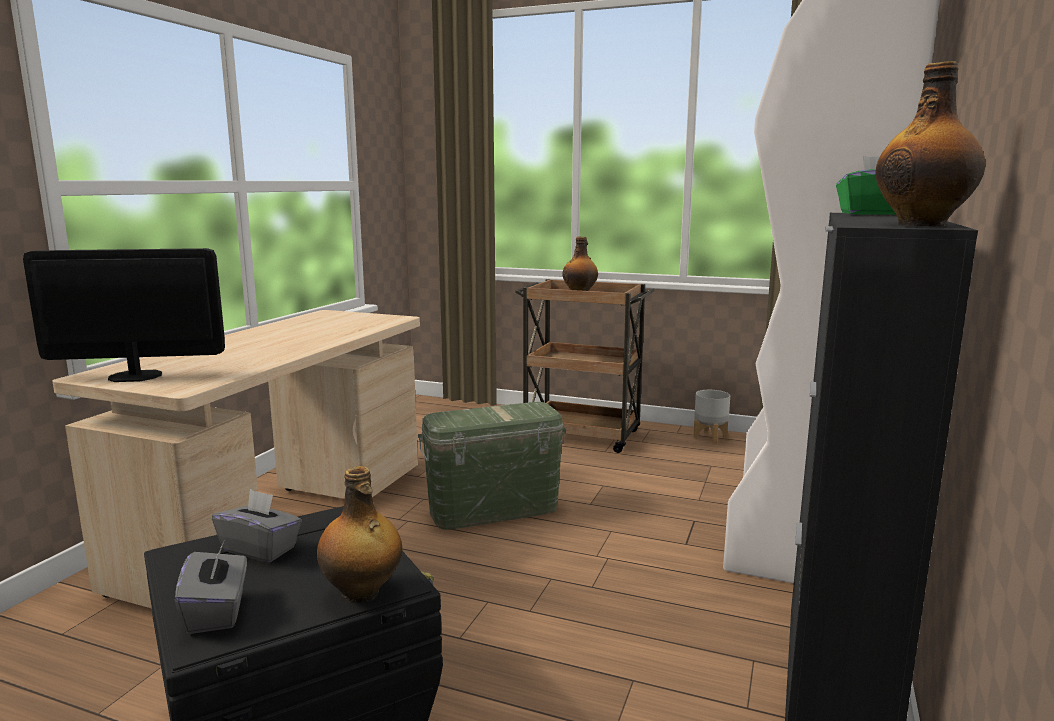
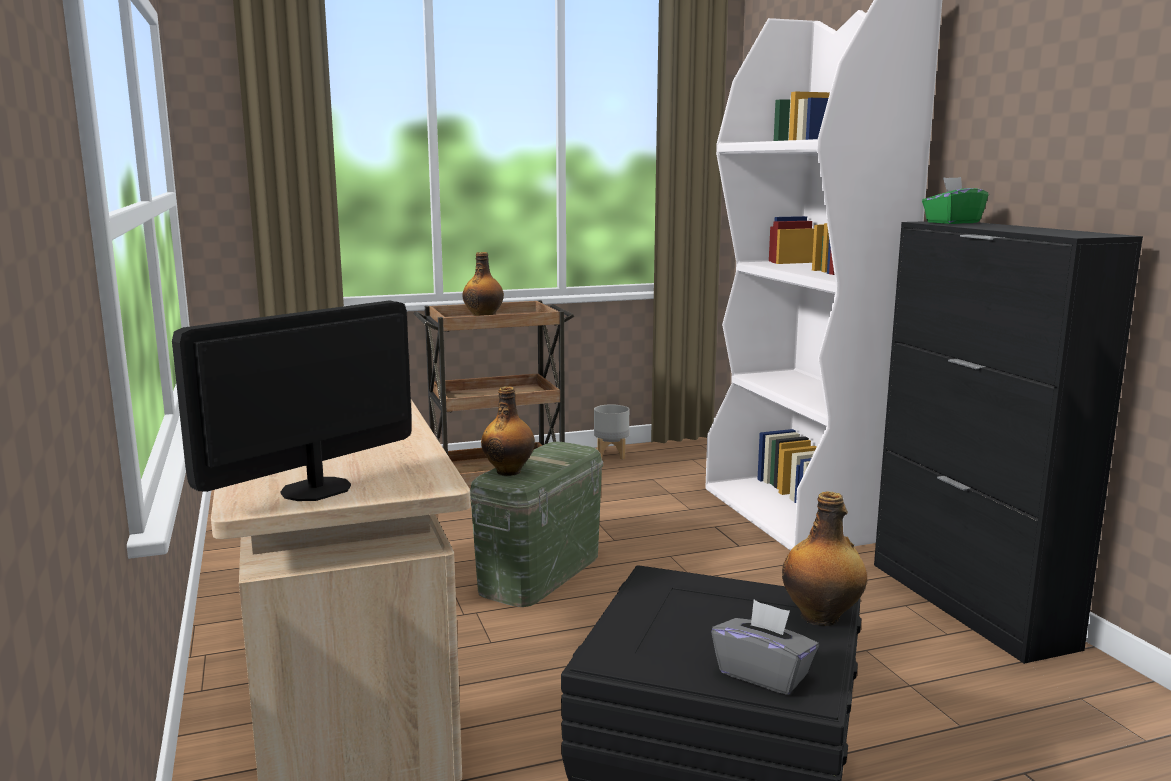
camera: 40 degrees left, 0 degrees up
grey tissue box [212,489,302,562] -> none
bottle [875,61,985,226] -> bottle moved to [481,386,535,476]

